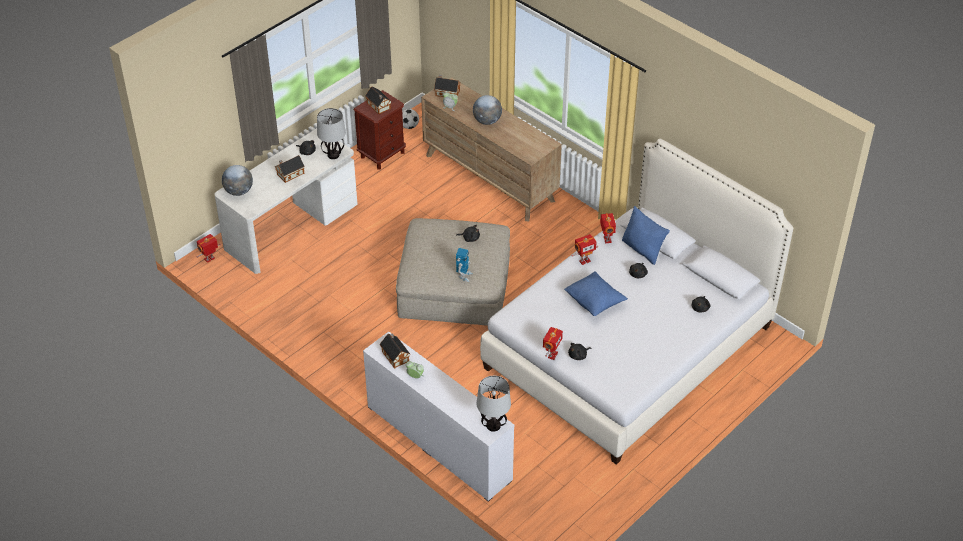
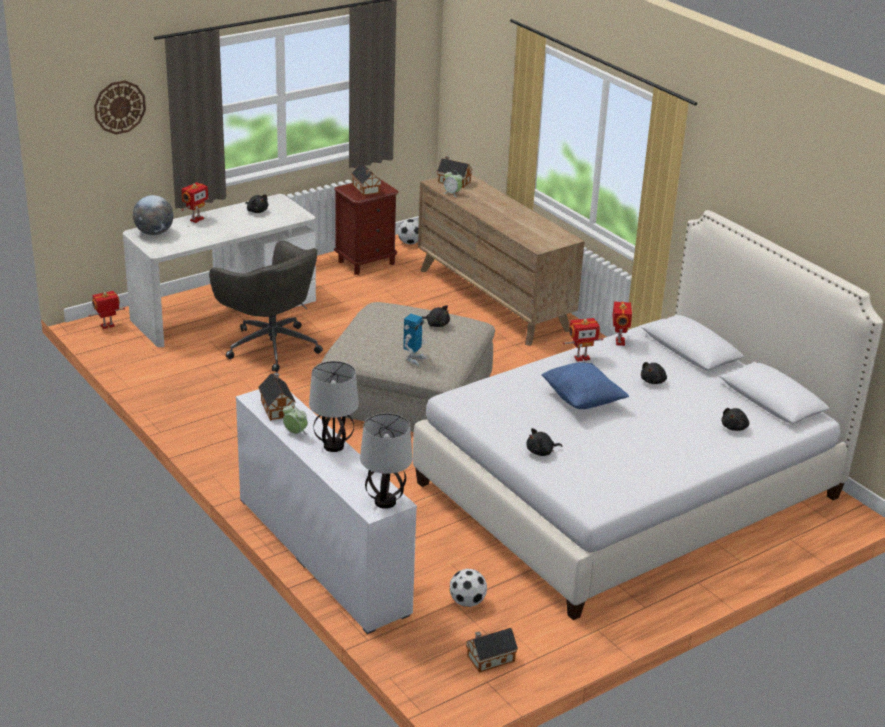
camera: 10 degrees right, 15 degrees down
toy house [275,155,305,183] -> toy house moved to [465,628,518,673]
table lamp [317,108,346,159] -> table lamp moved to [309,361,359,452]
globe [473,95,502,125] -> none
toy robot [543,327,563,360] -> toy robot moved to [181,182,209,223]
blue pillow [622,206,670,265] -> none
none -> wall clock [94,80,146,135]
none -> grey office chair [209,241,323,372]
none -> football [450,569,487,607]

